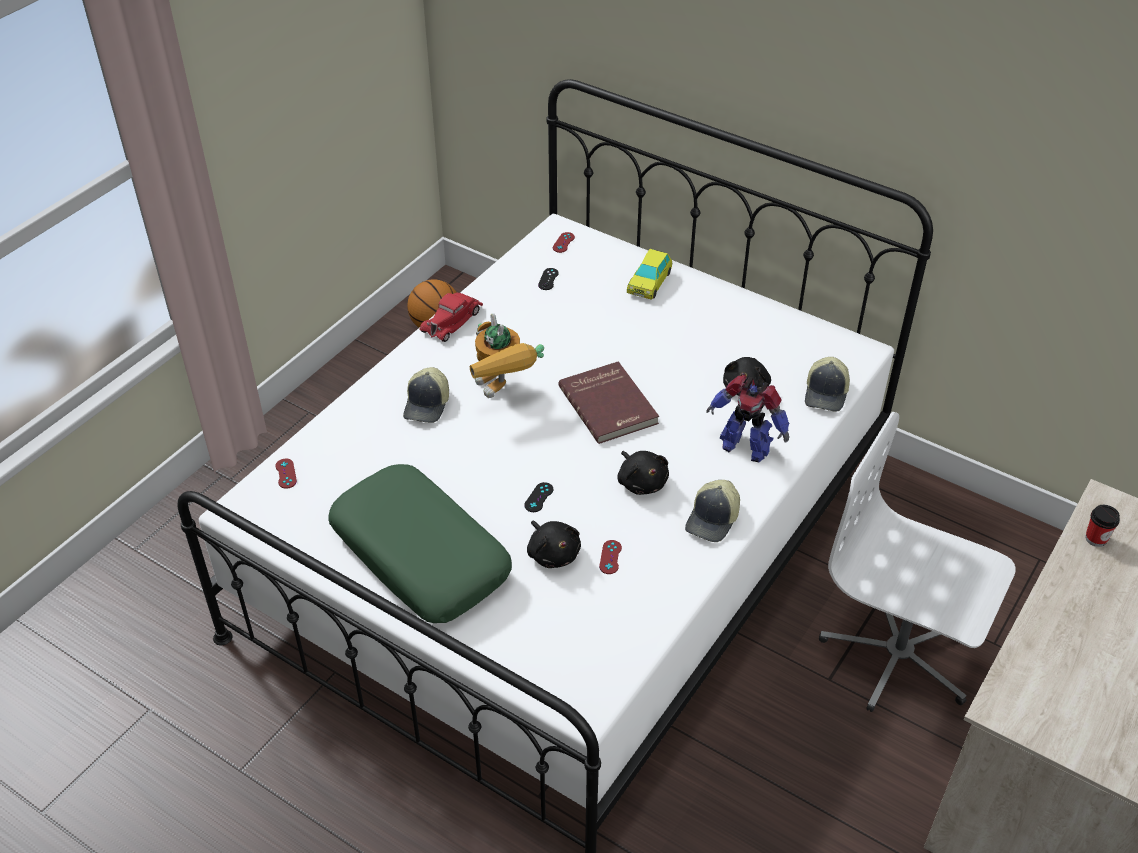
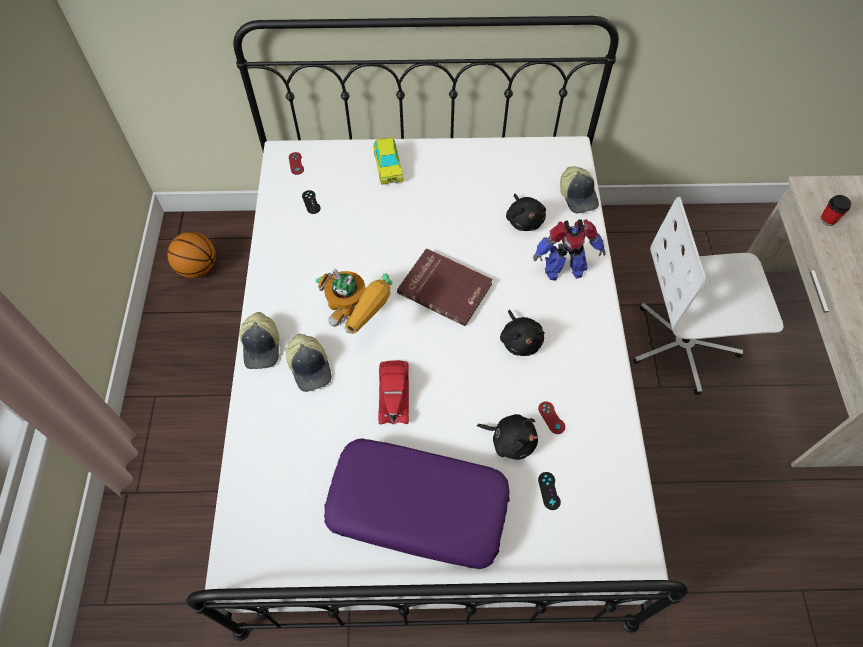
camera: 35 degrees left, 15 degrees up
red game controller [275,458,297,489] -> none
green pillow [328,464,512,623] -> purple pillow [324,438,510,569]
red toy car [419,293,483,342] -> red toy car moved to [378,361,409,425]
black game controller [524,482,553,512] -> black game controller moved to [538,472,561,510]
black plush toy [618,451,669,495] -> black plush toy turned 45 degrees clockwise [500,310,545,356]
cap [685,480,740,542] -> cap moved to [239,312,280,369]

